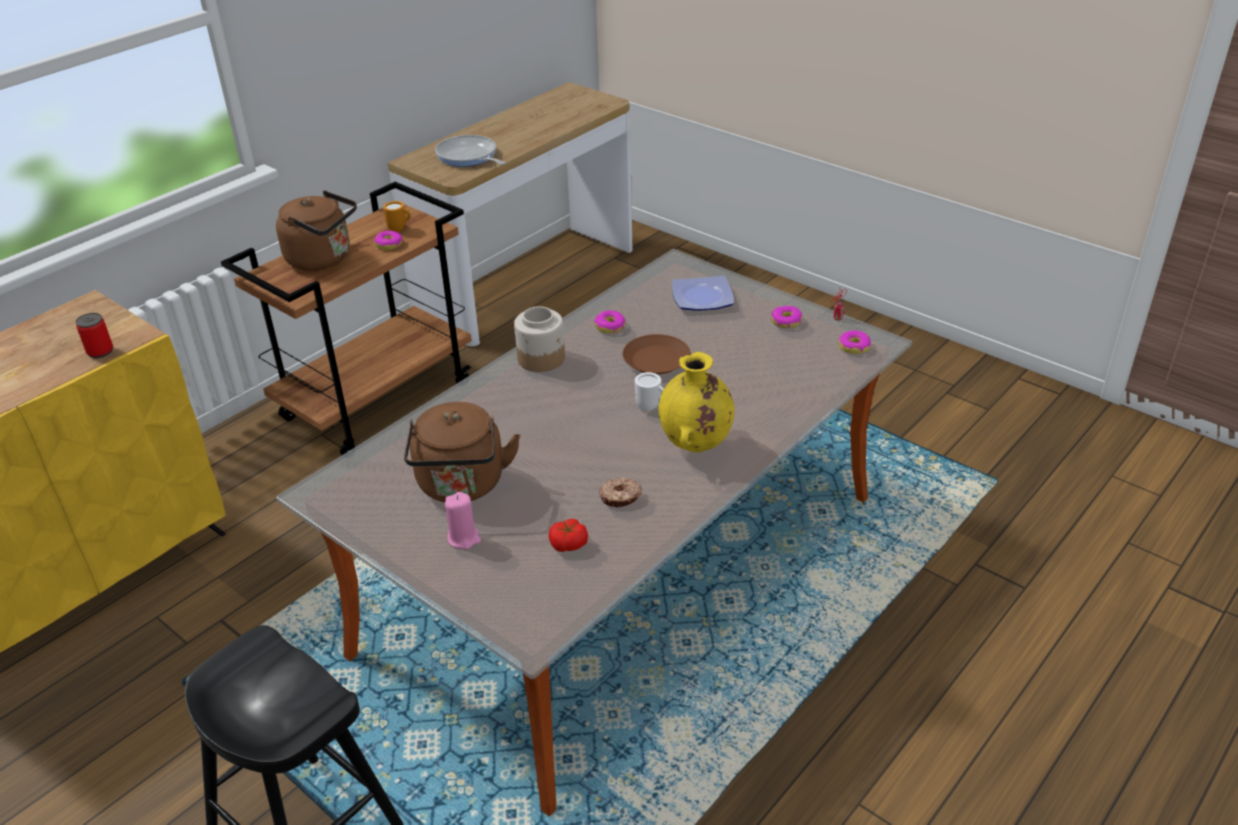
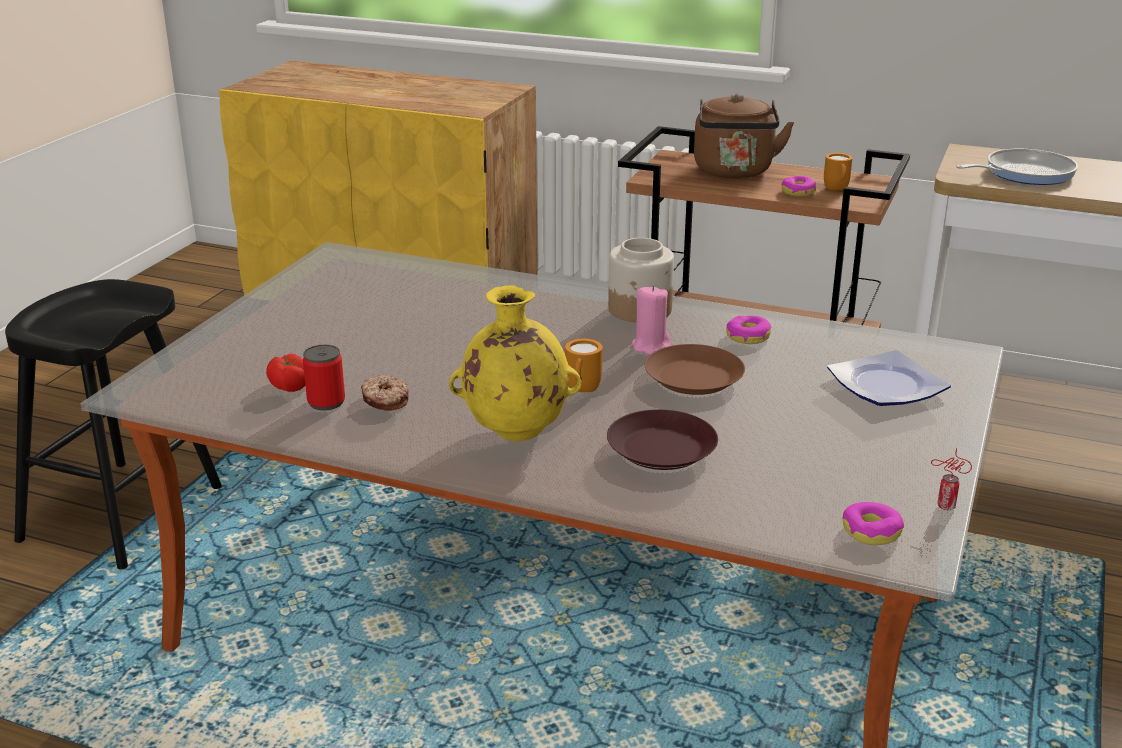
camera: 70 degrees right, 10 degrees down
can [76,313,113,358] -> can moved to [303,345,345,410]
brown kettle [404,402,520,502] -> none
frying pan [435,135,506,167] -> frying pan turned 45 degrees clockwise [956,149,1078,185]
pink candle [445,492,481,549] -> pink candle moved to [632,285,671,355]
white mug [635,372,664,411] -> orange mug [565,339,603,392]
donut [771,306,802,328] -> none
none -> brown plate [607,409,718,470]

